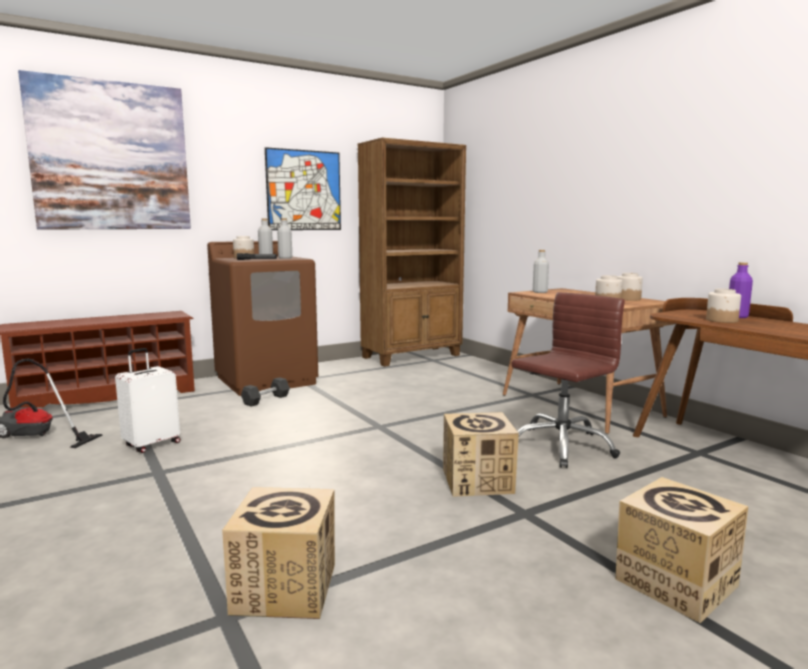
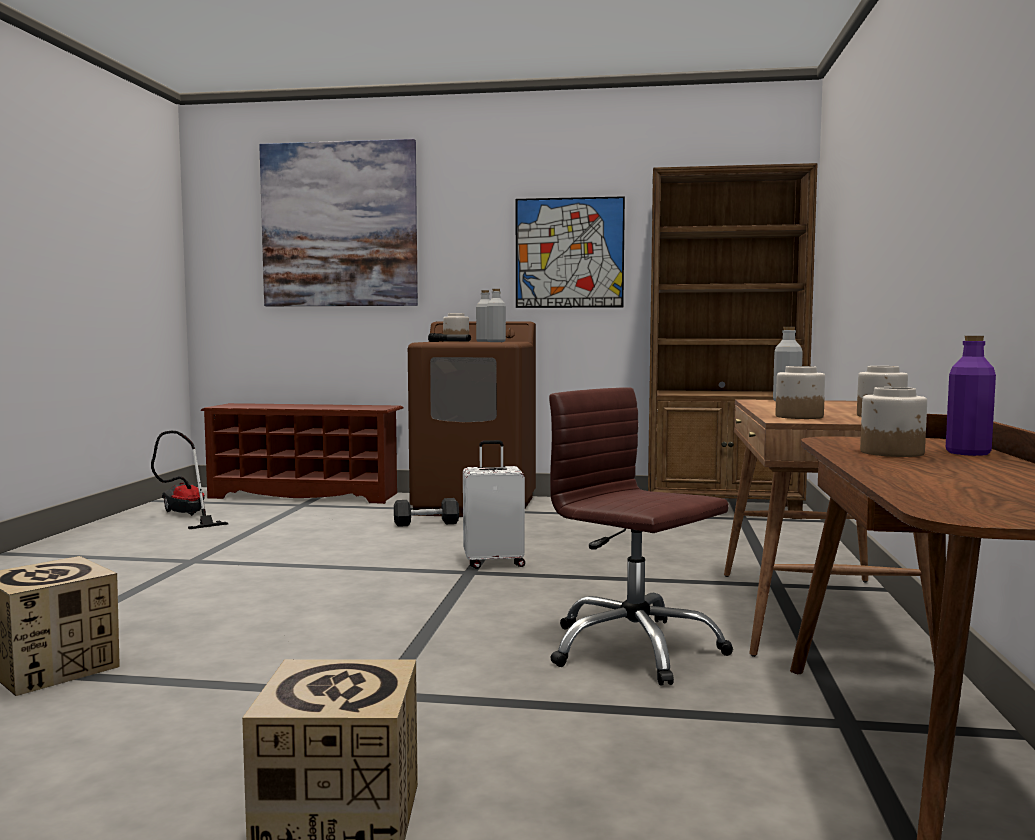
camera: 40 degrees right, 5 degrees down
white suitcase [115,348,181,453] -> white suitcase moved to [463,440,525,569]
cardboard box [443,412,519,497] -> none
brown office chair [512,292,625,468] -> brown office chair turned 135 degrees counterclockwise [549,387,733,686]

